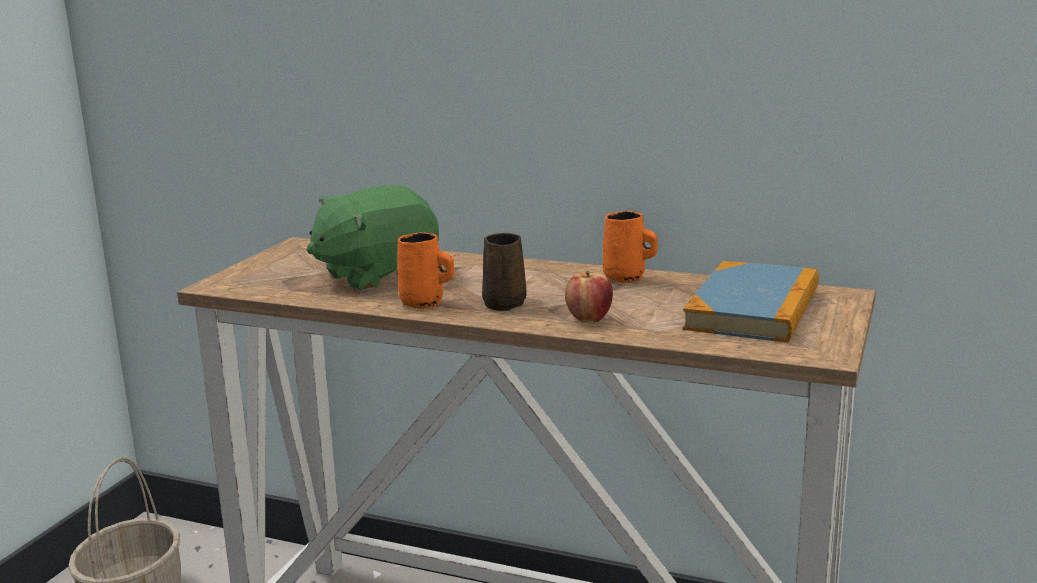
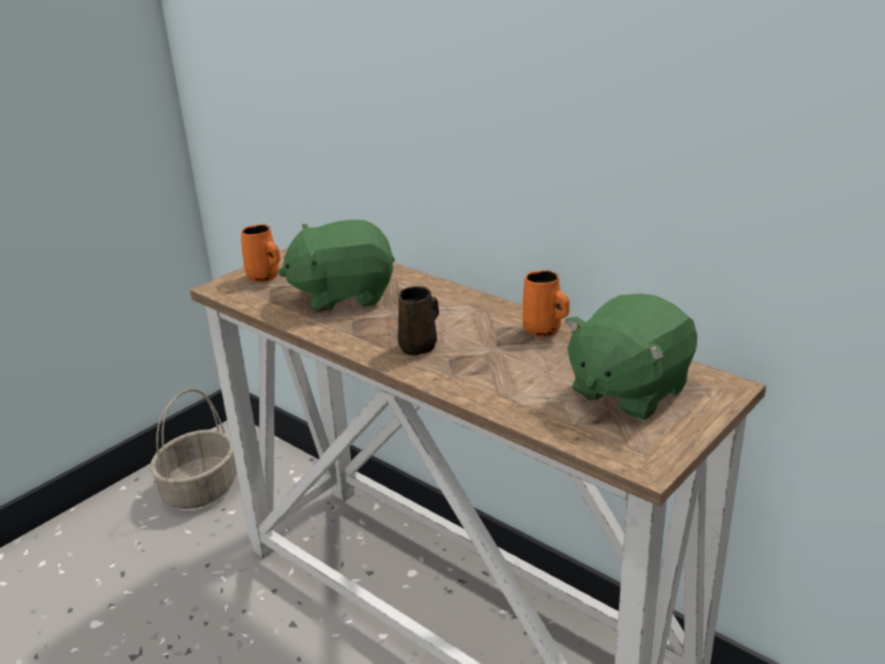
camera: 20 degrees right, 10 degrees up
orange mug [397,232,454,309] -> orange mug moved to [241,224,280,282]
apple [565,271,613,323] -> none
book [683,261,819,343] -> green plush toy [565,294,697,420]

